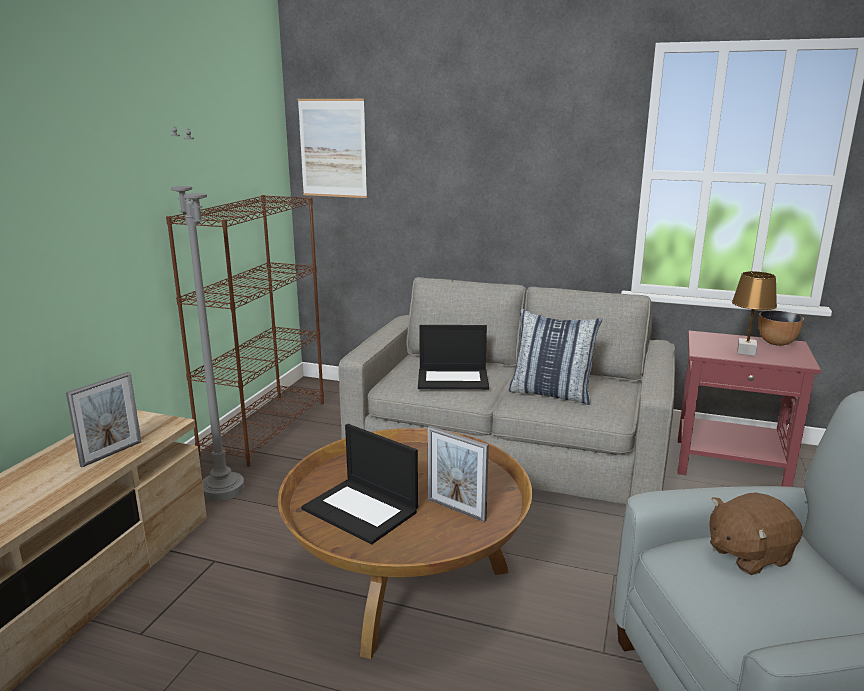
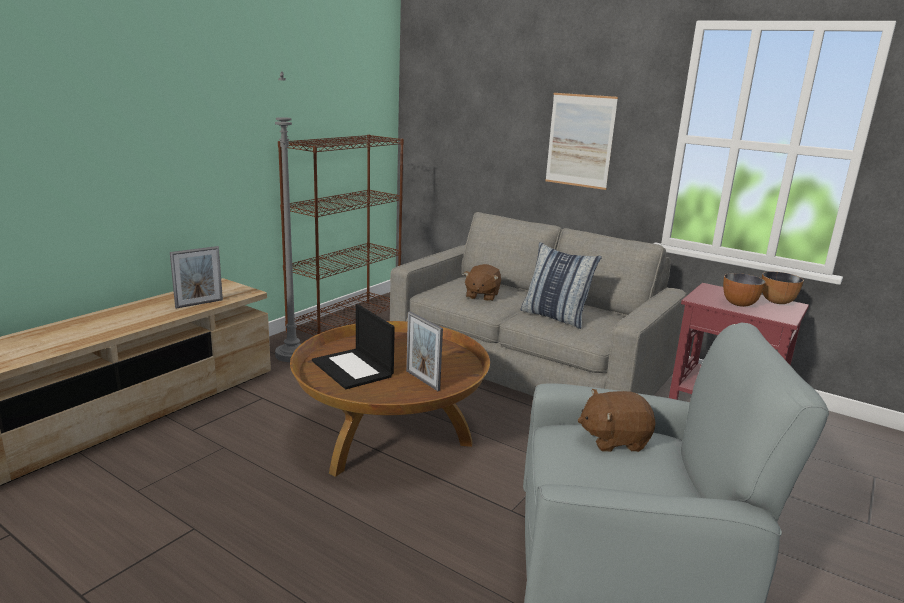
camera: 15 degrees right, 0 degrees up
picture [298,99,367,198] -> picture moved to [545,93,618,190]
laptop [418,325,489,390] -> brown plush toy [464,264,501,301]
brown table lamp [732,271,777,356] -> bowl [723,273,766,307]

